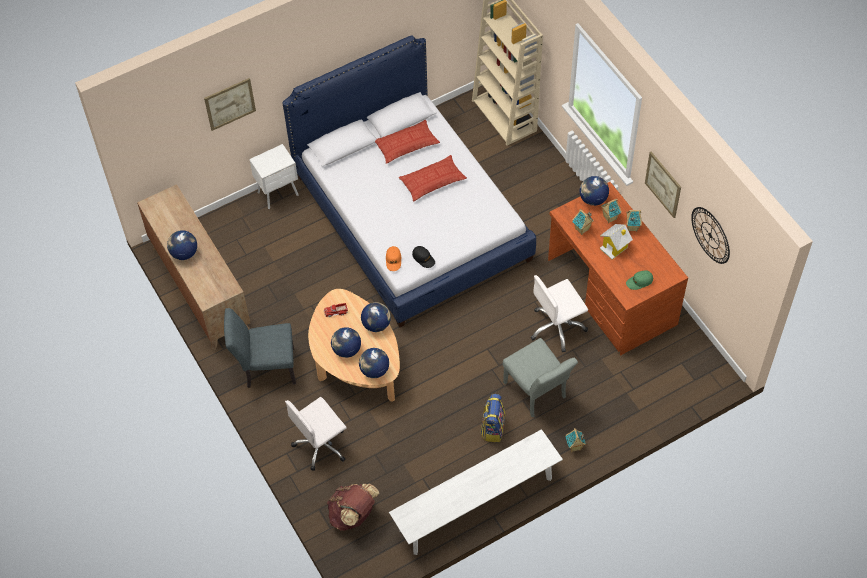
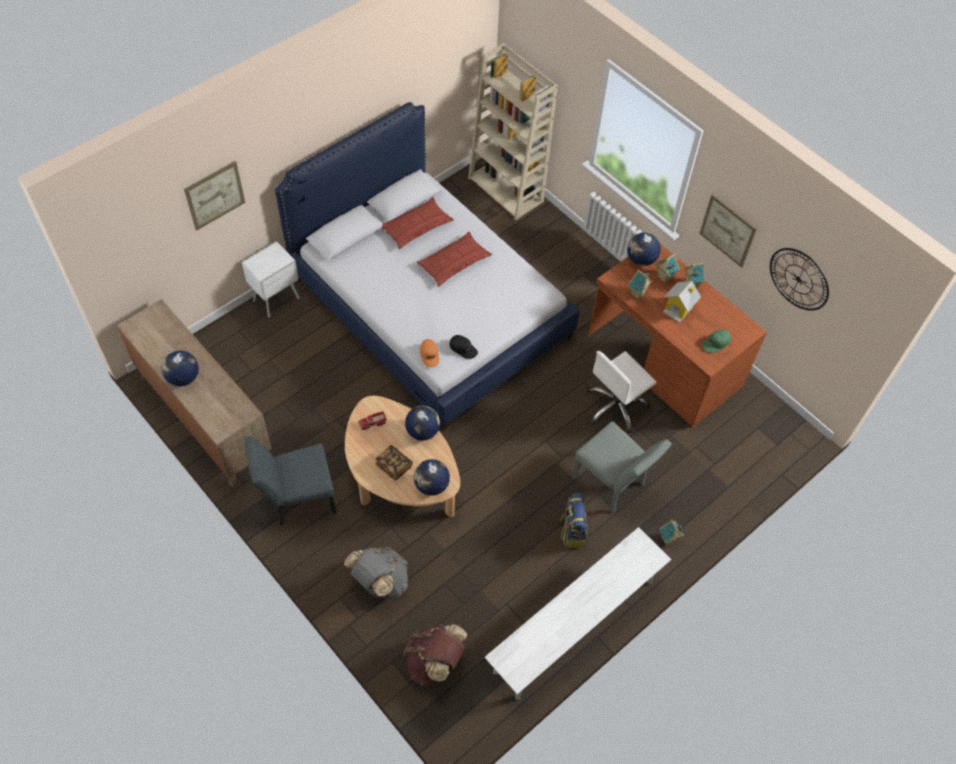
camera: 15 degrees left, 0 degrees up
white office chair [285,397,347,471] -> grey backpack [344,546,408,599]
globe [331,327,361,358] -> book [375,445,413,480]

